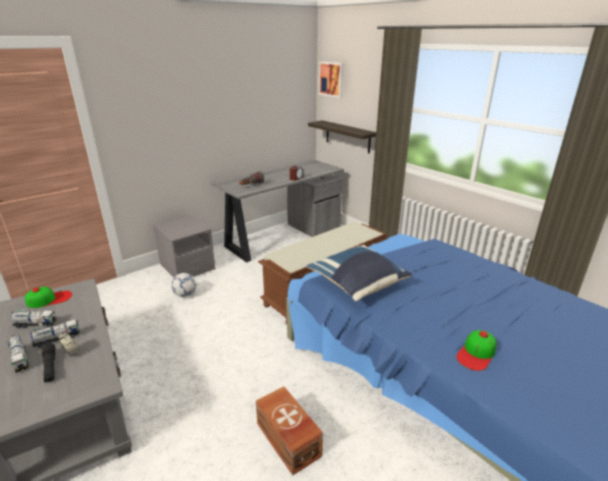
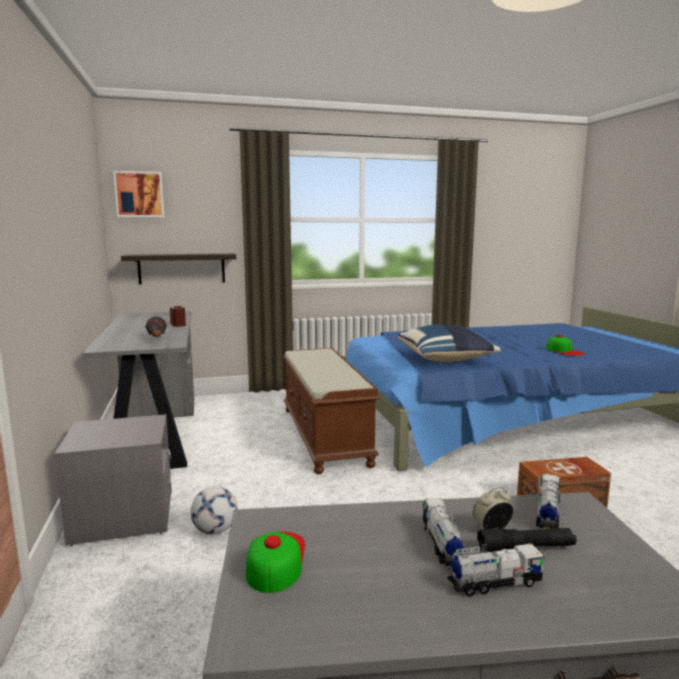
camera: 65 degrees left, 15 degrees down
toy truck [11,309,57,328] -> toy truck moved to [536,474,560,529]

